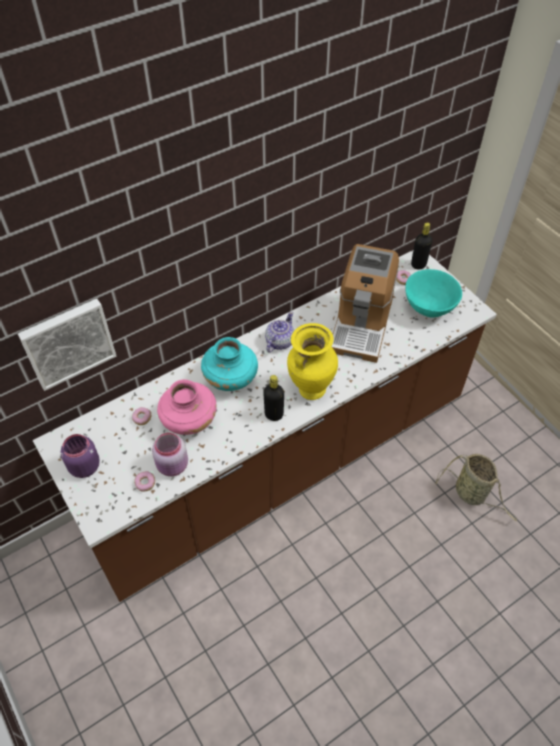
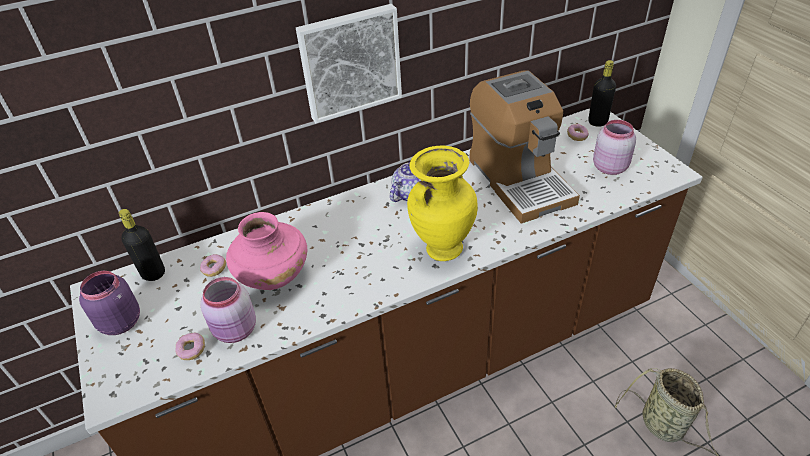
camera: 10 degrees right, 10 degrees down
picture [18,299,116,391] -> picture moved to [296,4,402,123]
turquoise vase [201,337,258,391] -> none
black bottle [263,375,284,421] -> black bottle moved to [119,209,165,281]
coffee machine [331,244,399,363] -> coffee machine turned 45 degrees counterclockwise [469,70,580,224]
turquoise bowl [405,269,462,318] -> pink jar [593,120,636,175]

